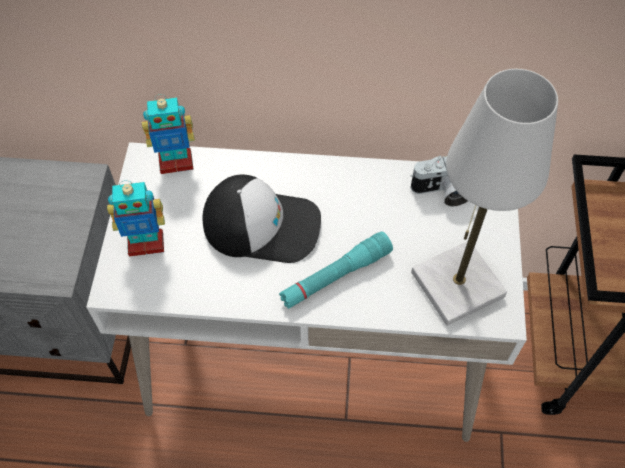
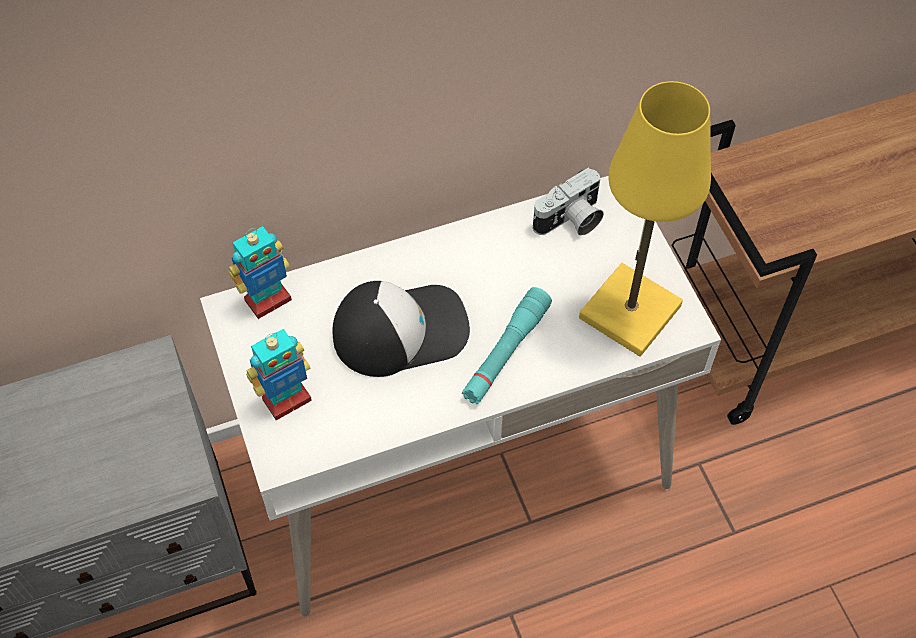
camera: 25 degrees left, 0 degrees up
white table lamp [411,69,558,326] -> yellow table lamp [579,81,711,357]

